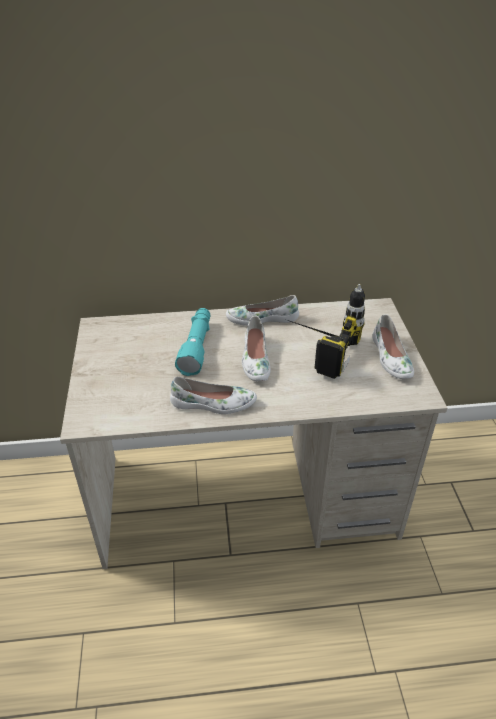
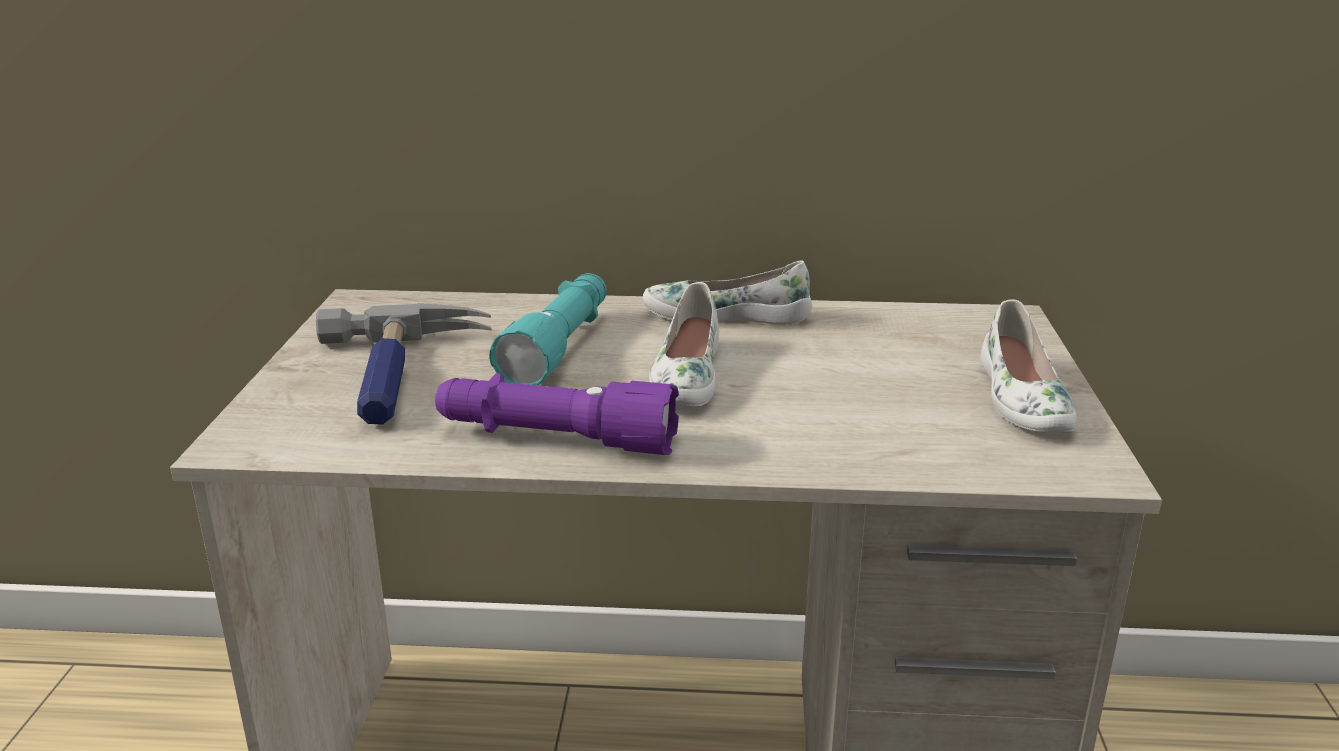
camera: 10 degrees right, 15 degrees down
white shoe [170,377,257,414] -> purple flashlight [435,373,679,455]
power drill [287,284,365,379] -> none
none -> hammer [316,304,492,425]

